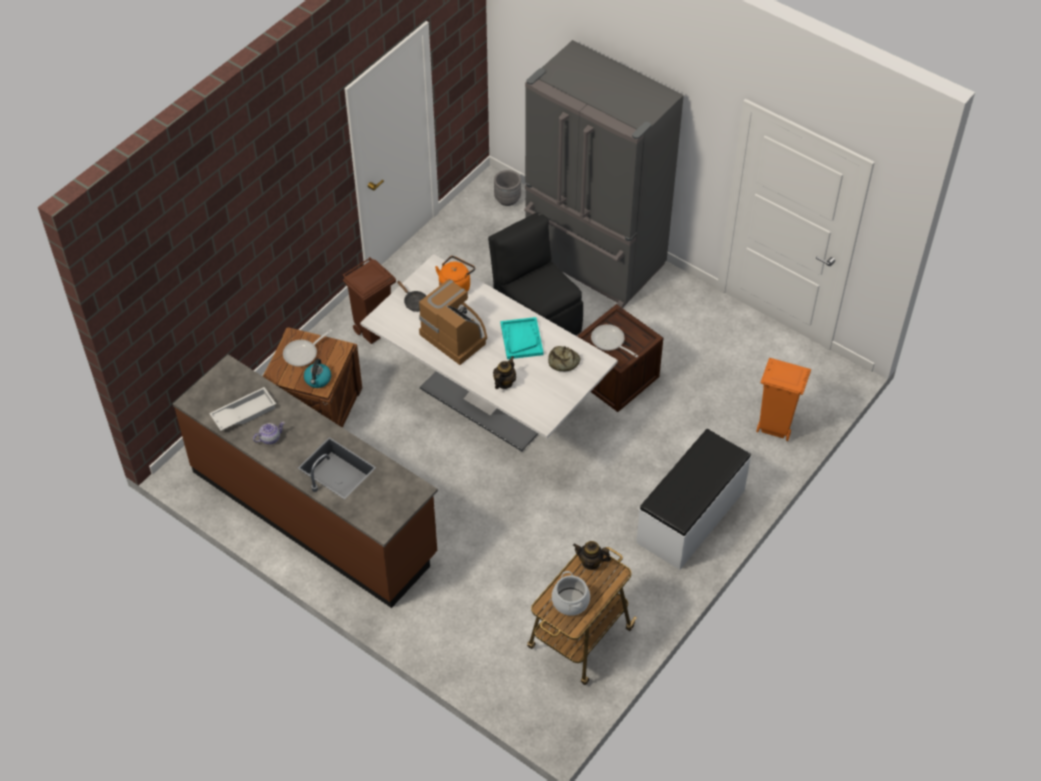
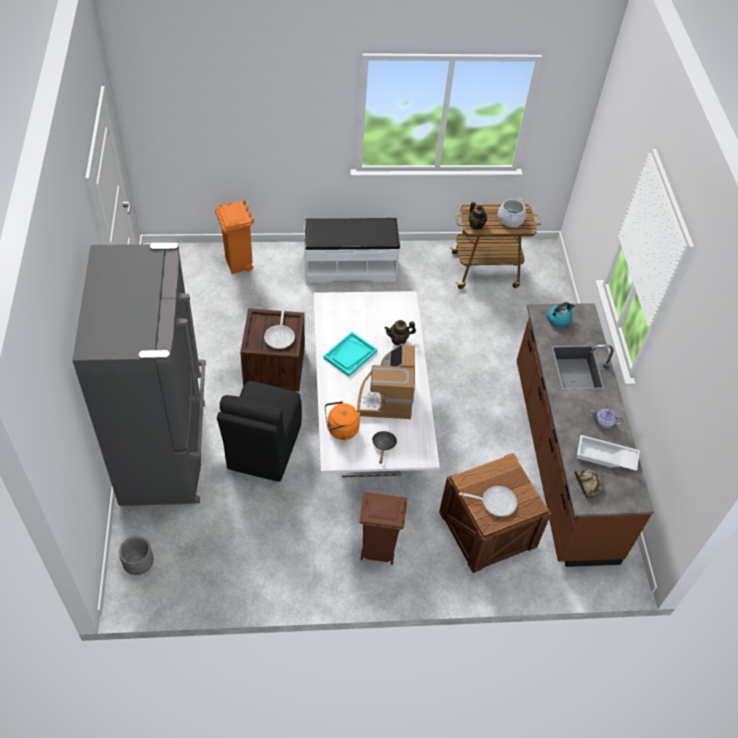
camera: 135 degrees left, 0 degrees up
kettle [304,359,331,388] -> kettle moved to [547,302,575,327]
bread [548,346,580,371] -> bread moved to [575,468,604,498]

